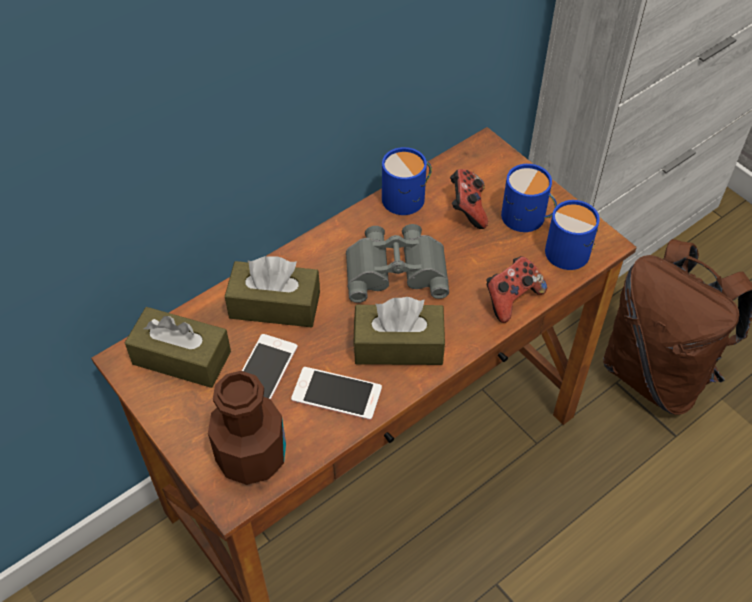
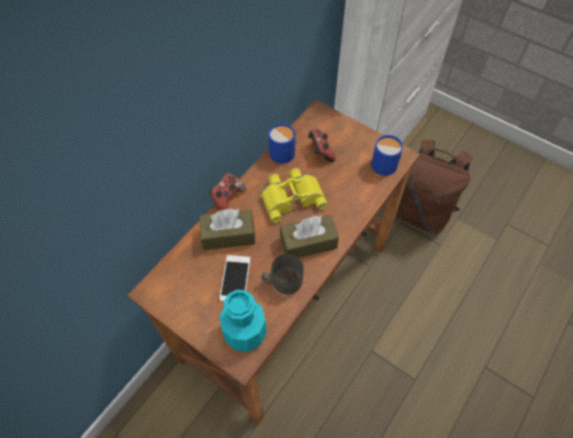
camera: 15 degrees left, 5 degrees up
brown tissue box [125,307,231,388] -> none
brown bottle [208,371,286,485] -> turquoise bottle [220,290,267,352]
phone [291,367,382,420] -> grey mug [262,254,304,295]
grey binoculars [346,224,449,303] -> yellow binoculars [261,168,328,223]
game controller [487,256,547,323] -> game controller moved to [209,173,246,211]
blue mug [501,164,557,232] -> none

